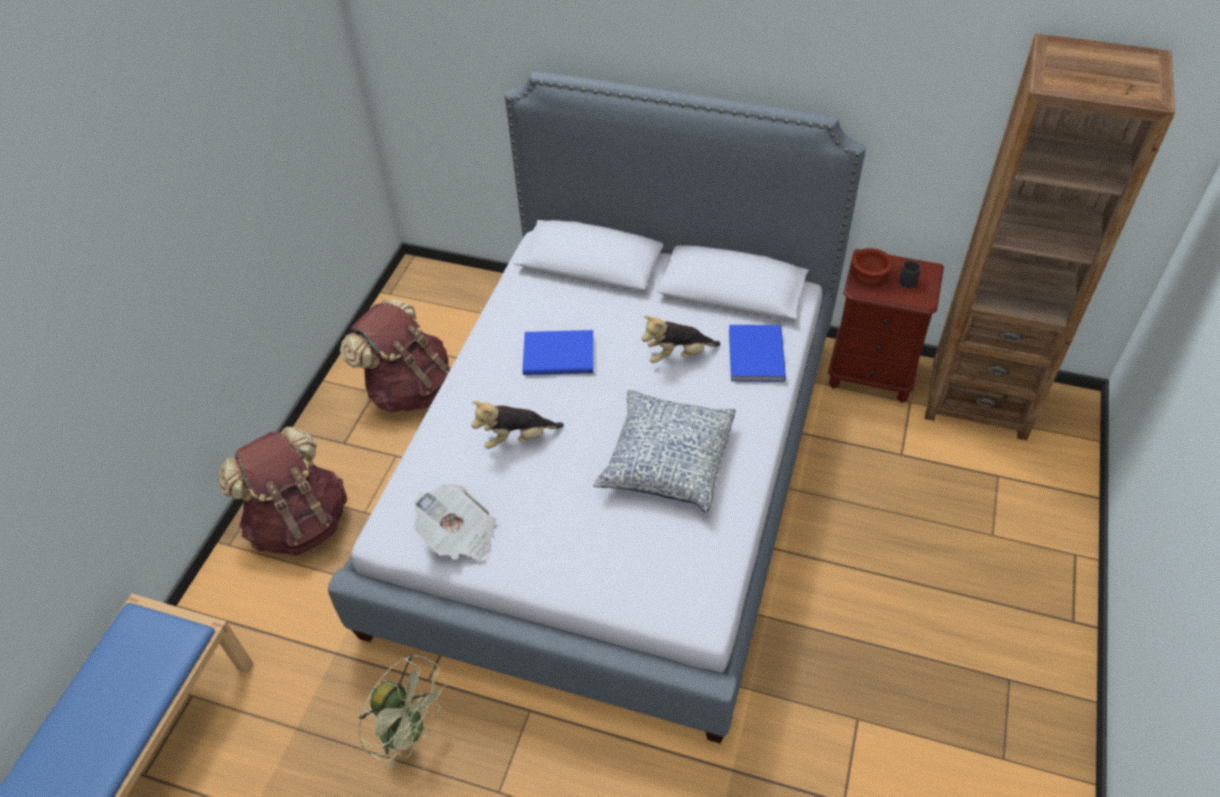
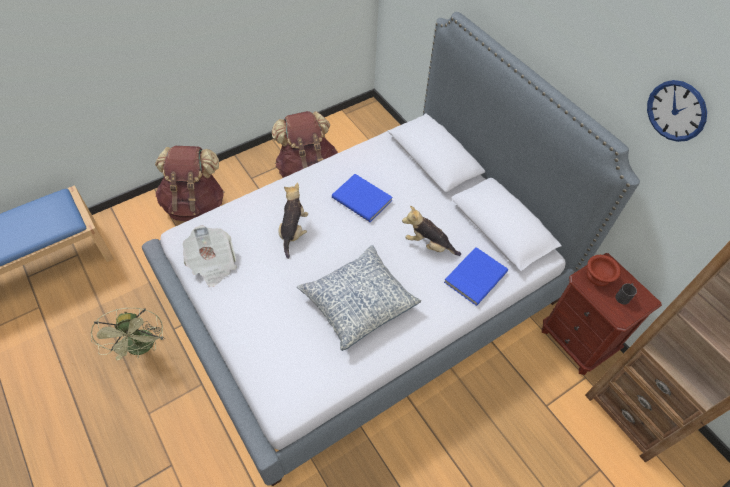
camera: 35 degrees right, 5 degrees up
plush toy [472,401,564,449] -> plush toy turned 75 degrees clockwise [278,183,308,259]
none -> wall clock [647,80,707,142]

